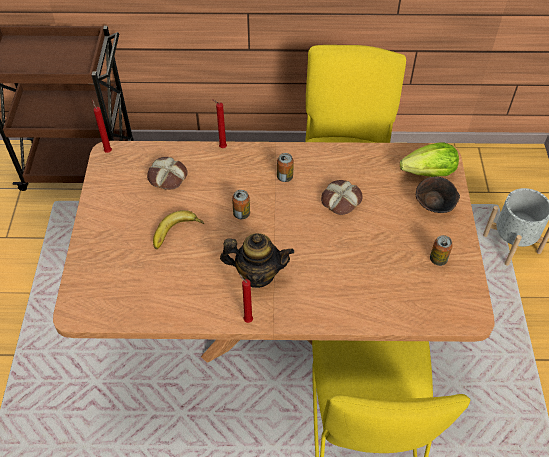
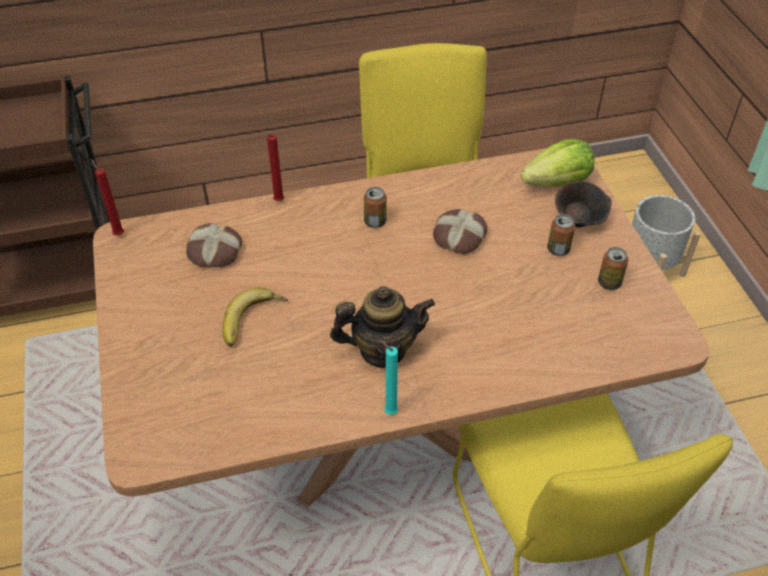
camera: 15 degrees left, 5 degrees down
can [232,190,250,219] -> can moved to [547,214,576,256]
red candle [239,274,253,323] -> turquoise candle [380,340,398,415]

